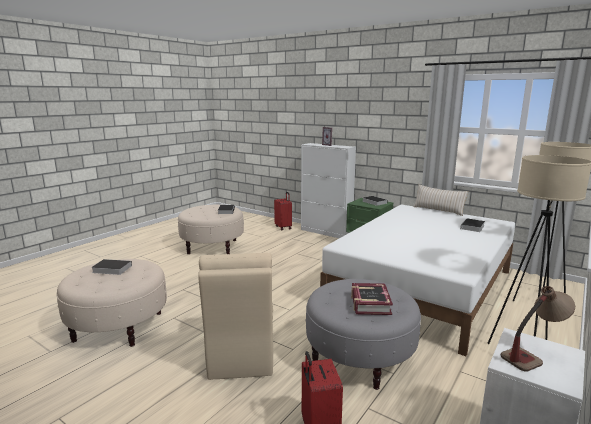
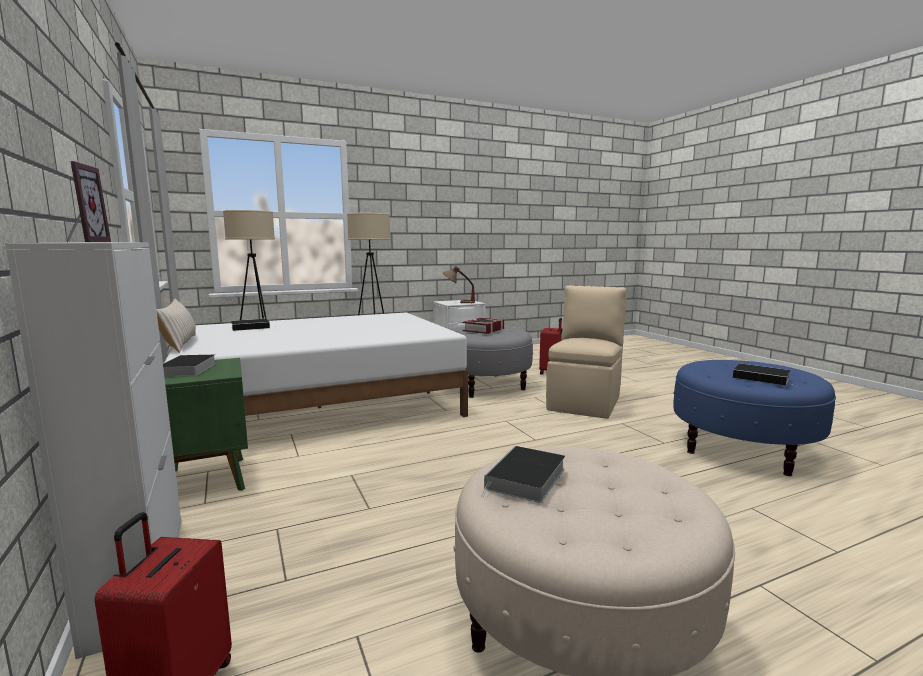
camera: 150 degrees left, 5 degrees down
beige ottoman [56,259,167,347] -> blue ottoman [674,360,836,476]

